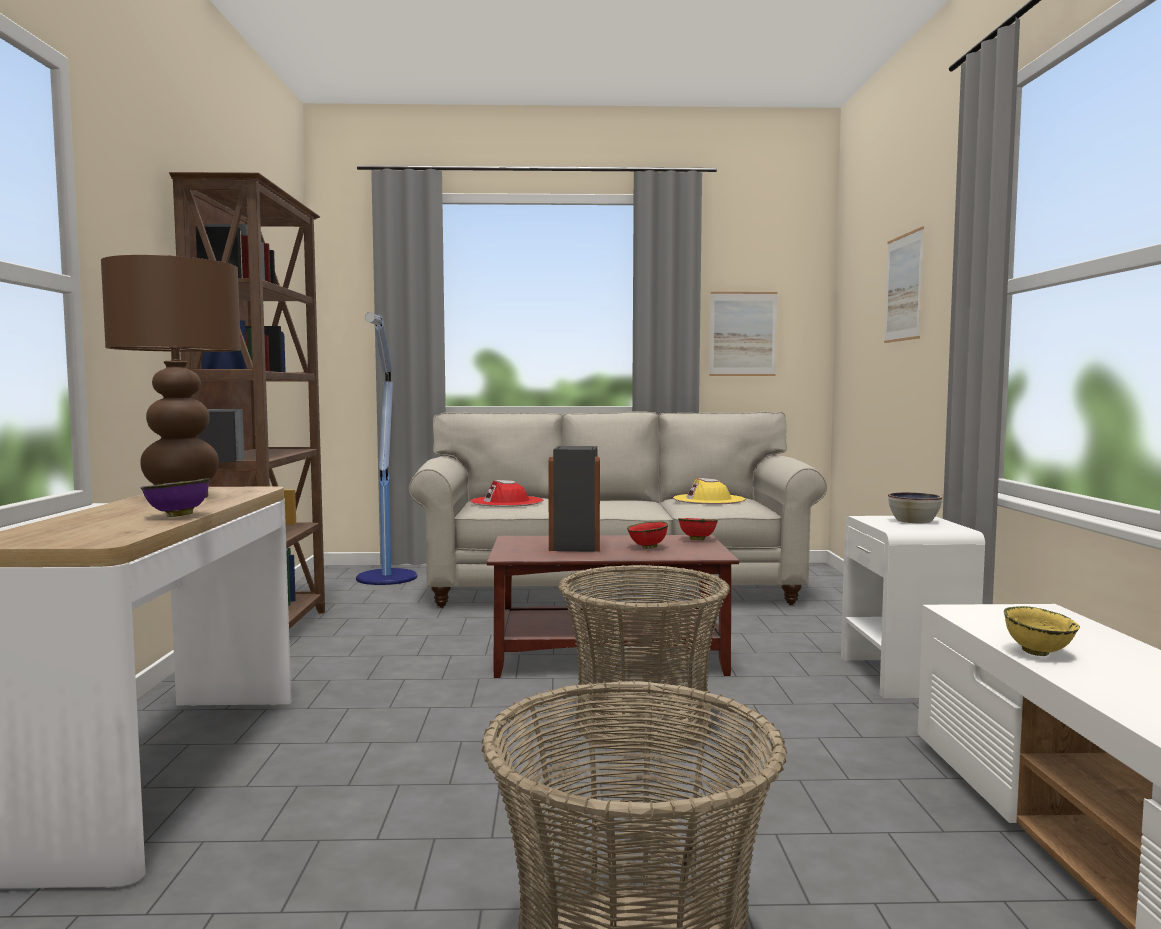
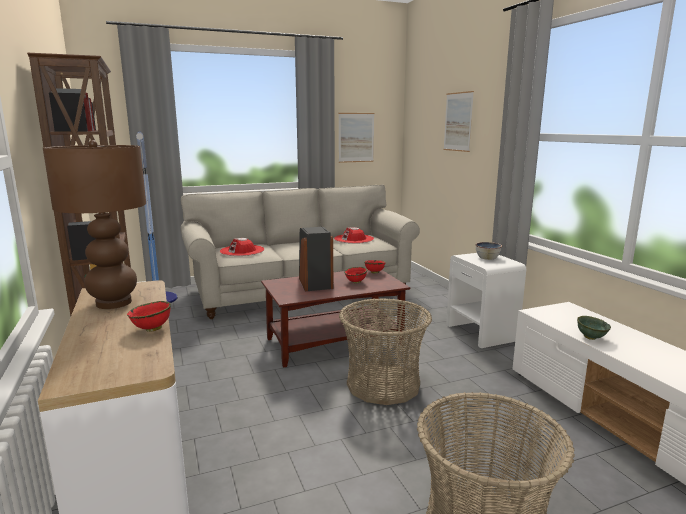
camera: 20 degrees left, 10 degrees up
purple bowl [140,478,210,517] -> red bowl [127,301,171,332]
yellow hat [673,478,745,505] -> red hat [334,227,374,244]
yellow bowl [1004,606,1080,656] -> green bowl [577,316,611,340]

